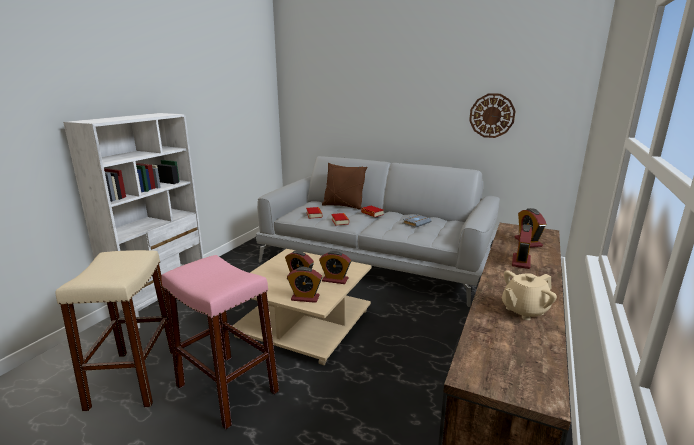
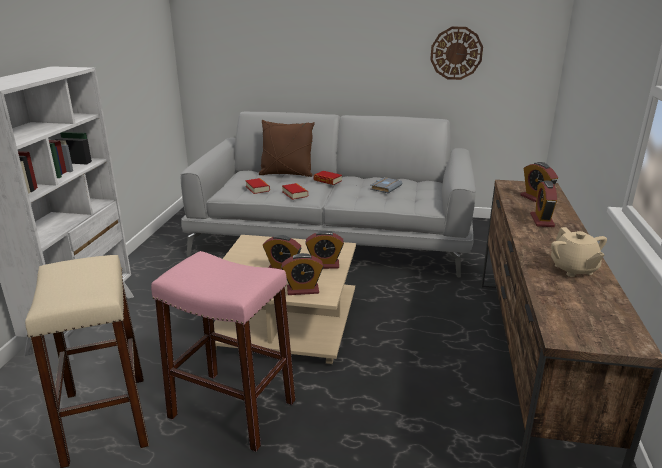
camera: 15 degrees left, 5 degrees up
beige teapot [502,270,557,320] -> beige teapot turned 60 degrees counterclockwise [551,227,607,277]

